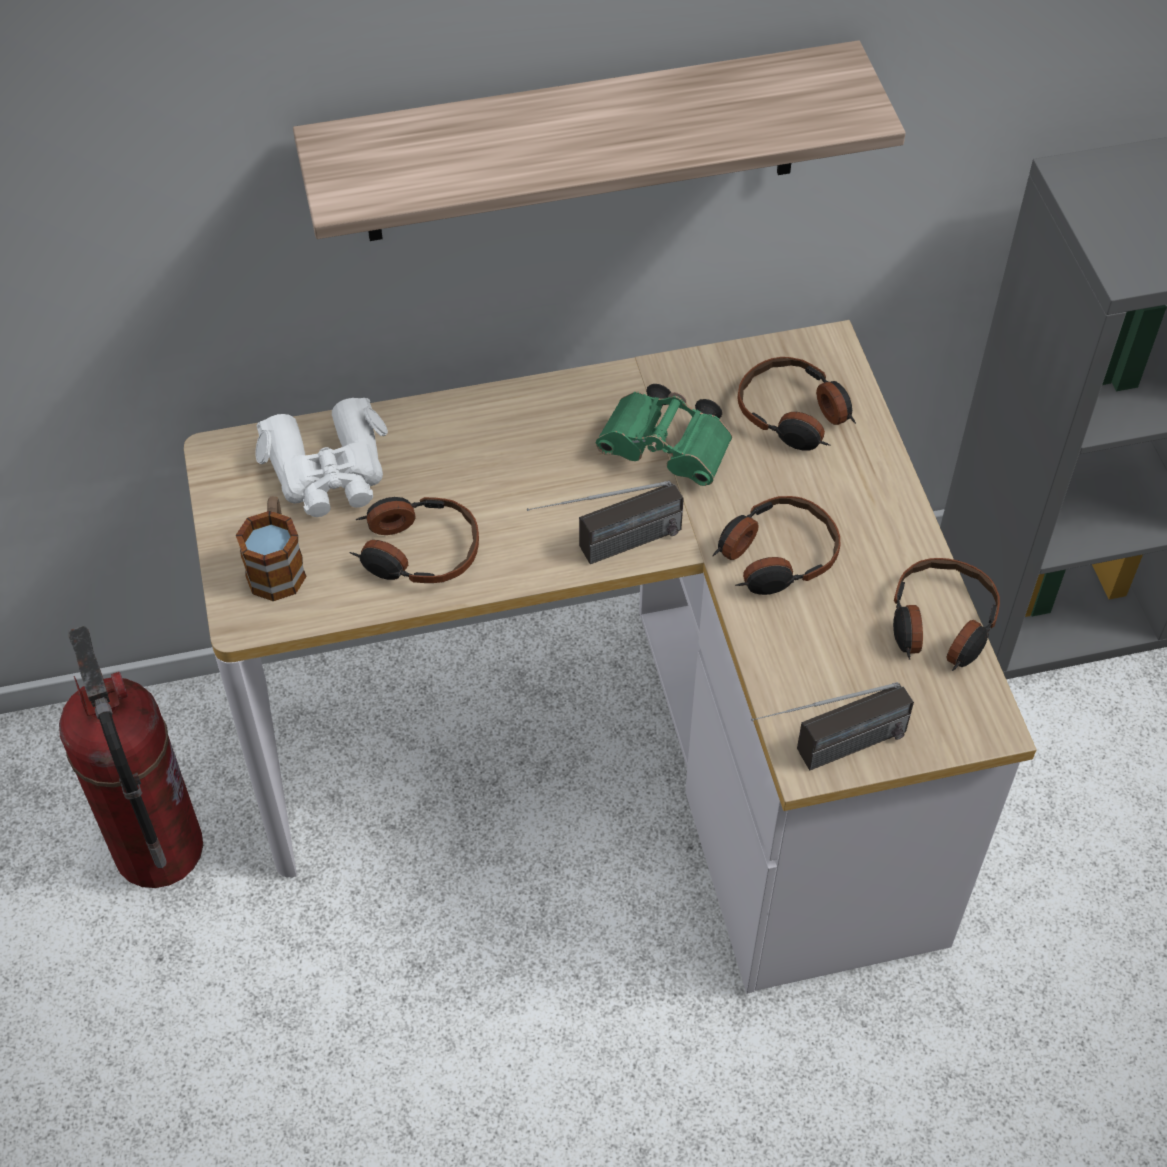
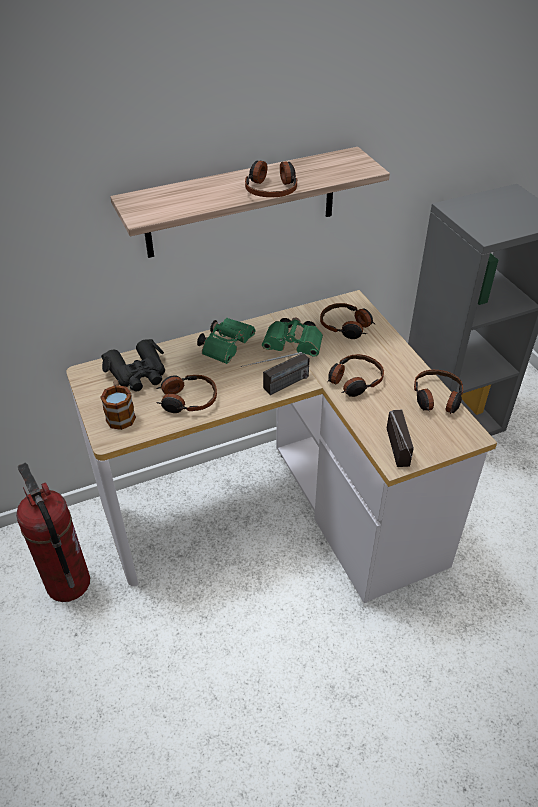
camera: 10 degrees left, 10 degrees down
white binoculars [255,398,388,517] -> black binoculars [101,339,165,392]
radio [751,682,914,770] -> radio turned 60 degrees counterclockwise [387,410,414,467]
none -> green binoculars [197,318,255,364]
none -> headphones [245,161,297,197]

